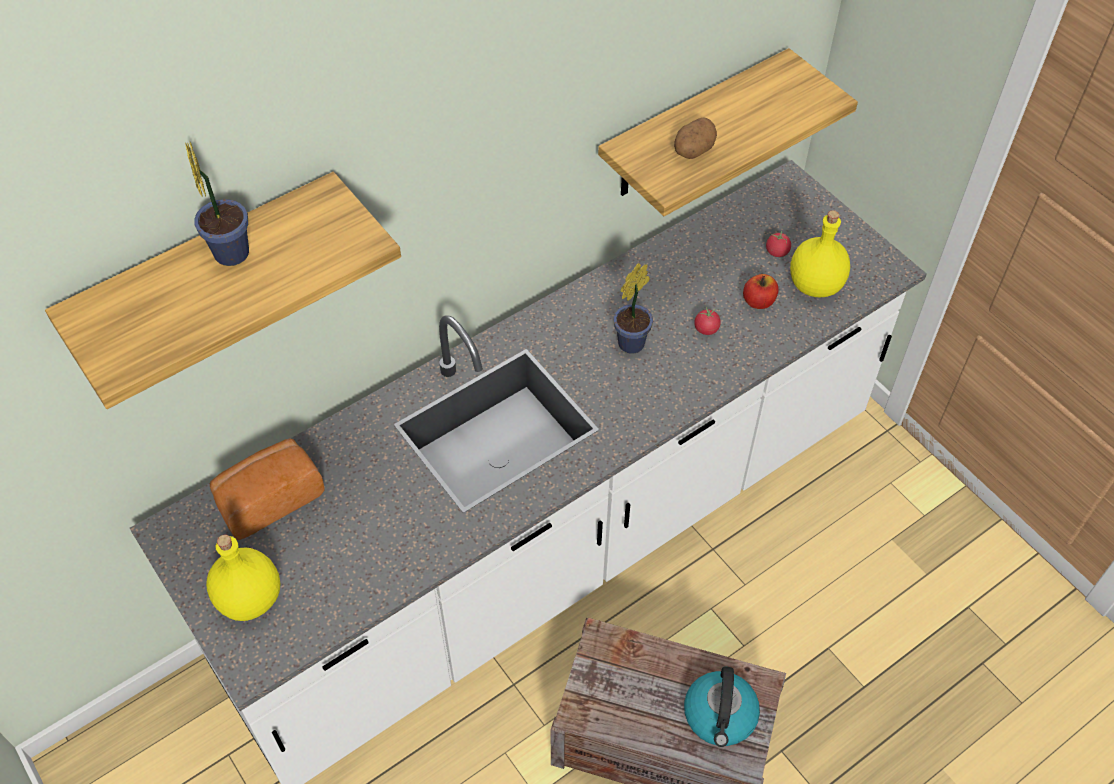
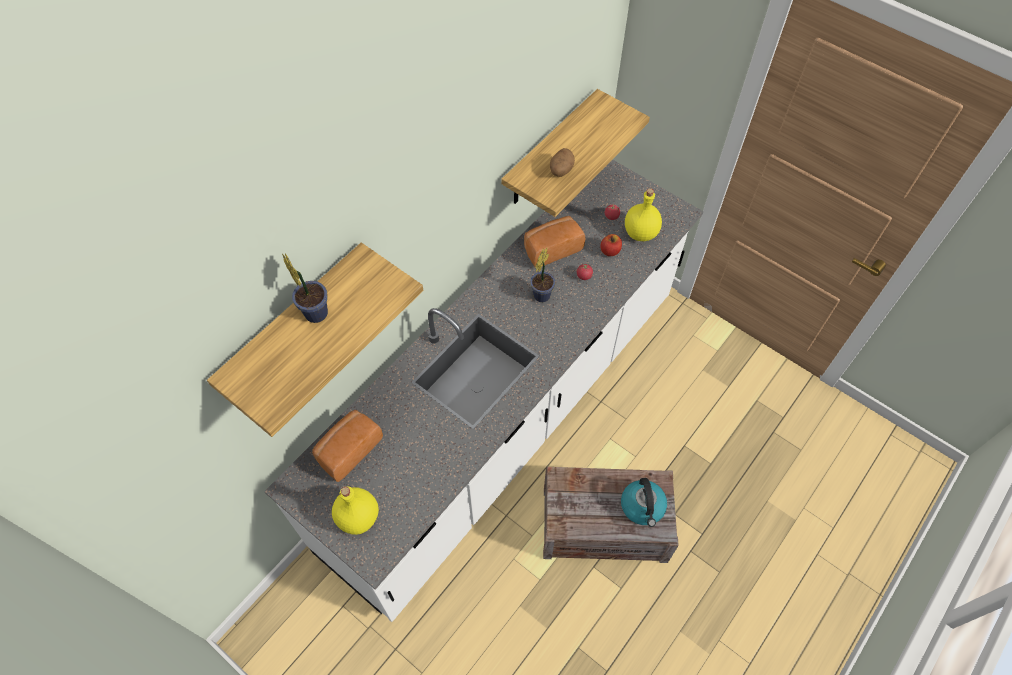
camera: 15 degrees left, 5 degrees up
none -> bread [524,216,585,267]

